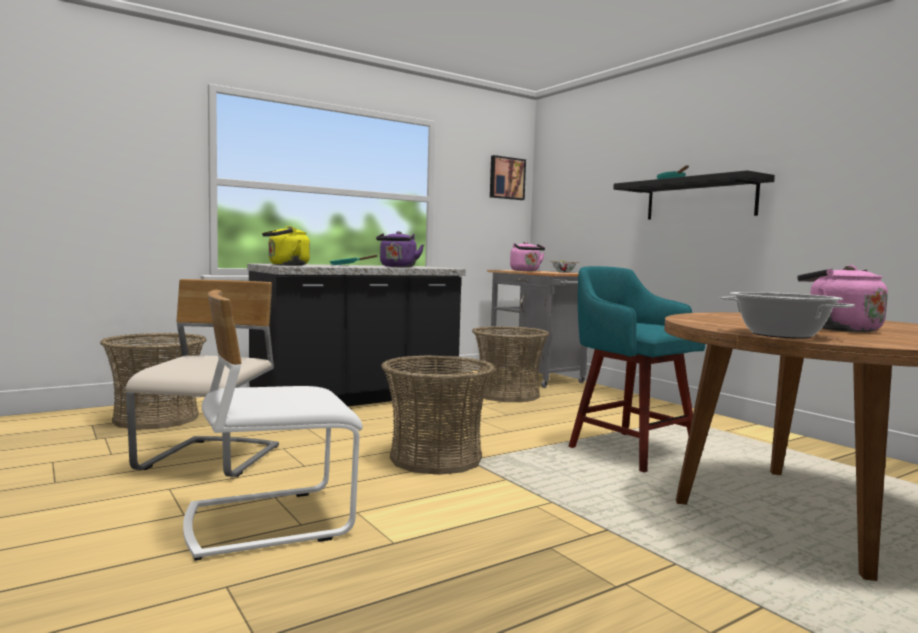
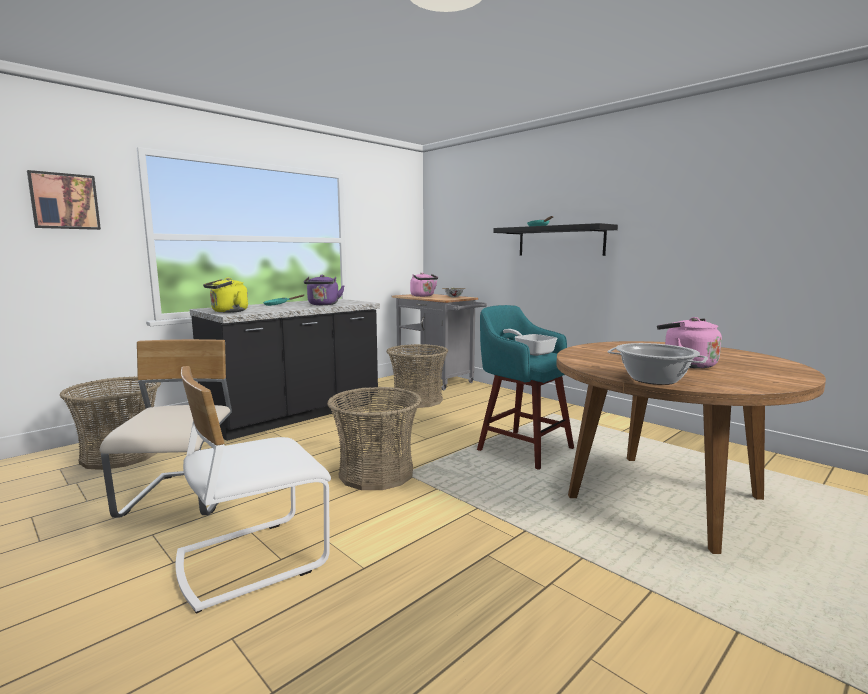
camera: 10 degrees left, 5 degrees up
picture [490,155,526,200] -> picture moved to [27,170,101,230]
none -> frying pan [503,329,558,356]

